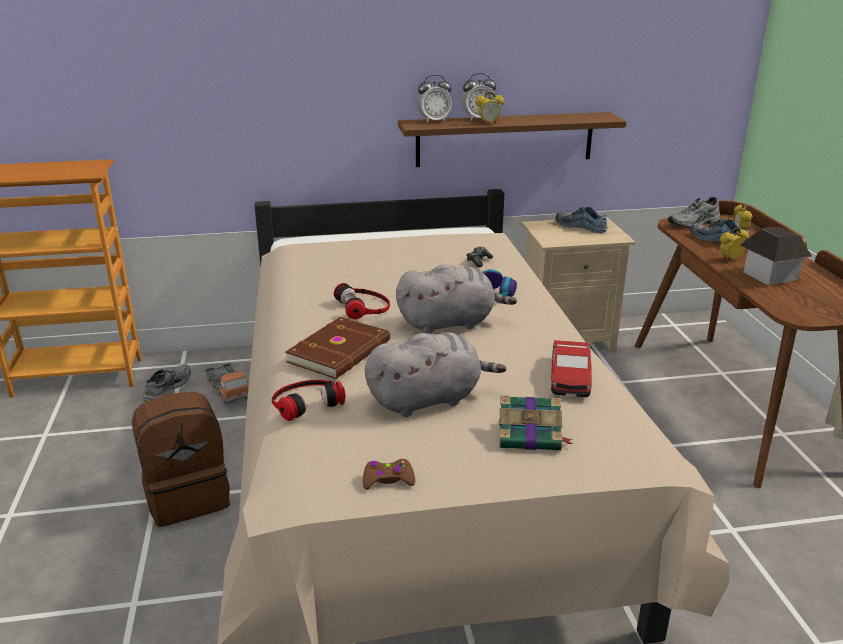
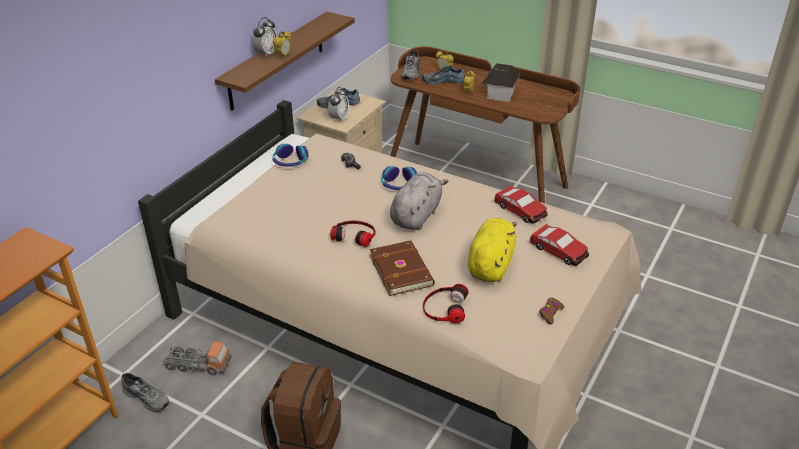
camera: 50 degrees left, 10 degrees up
grey shoe [143,364,191,402] -> grey shoe turned 150 degrees clockwise [121,373,169,412]
grey plush toy [365,332,506,417] -> yellow plush toy [468,218,517,282]
alarm clock [417,75,452,123] -> alarm clock moved to [328,87,349,122]
book [499,396,573,451] -> toy car [530,224,589,266]
none -> headphones [273,144,309,167]

